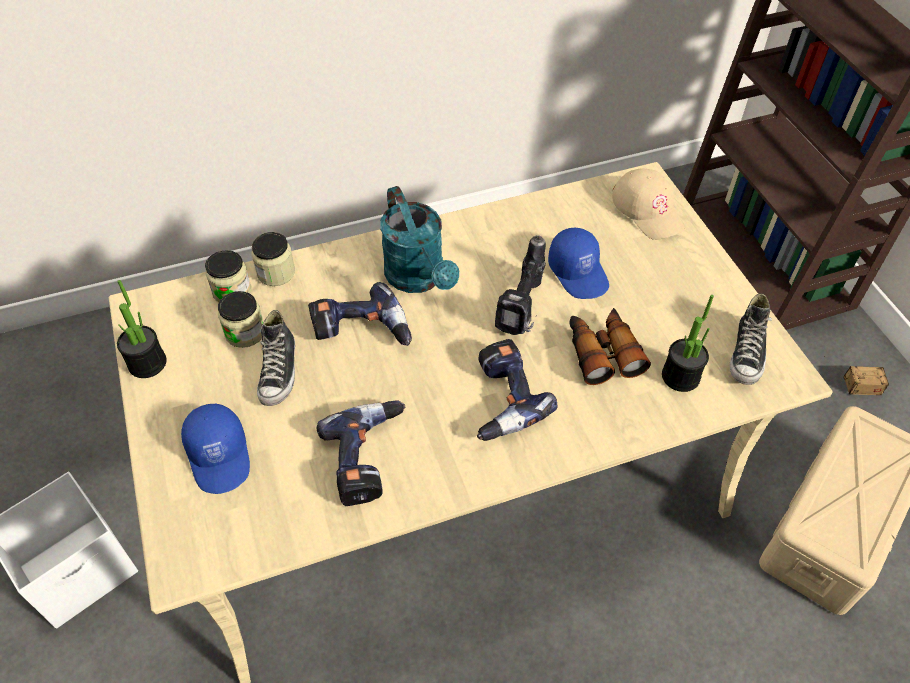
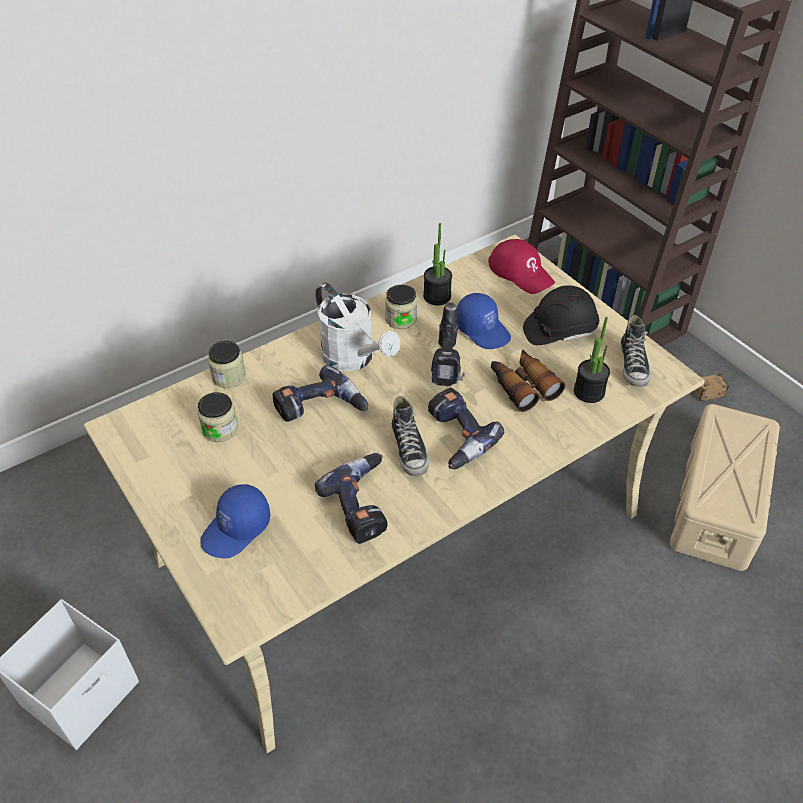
camera: 15 degrees left, 5 degrees down
potted plant [117,280,166,378] -> potted plant moved to [423,223,452,305]
blue cap [181,403,250,494] -> blue cap turned 75 degrees clockwise [200,484,270,558]
jar [205,250,251,302] -> jar moved to [385,285,417,329]
shoe [257,310,295,406] -> shoe moved to [392,396,429,476]
turquoise watering can [380,186,459,293] -> white watering can [315,283,400,371]
beige cap [612,168,685,240] -> red cap [488,239,555,294]
none -> black hard hat [523,286,599,345]

